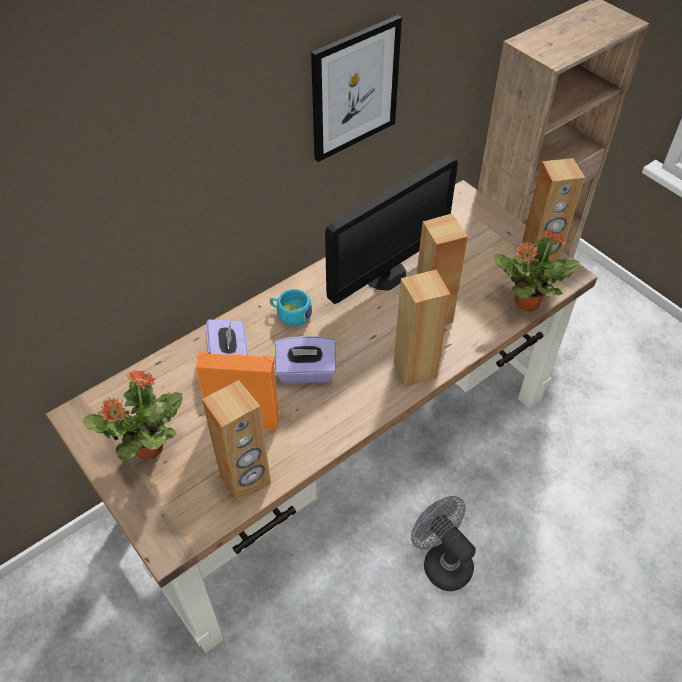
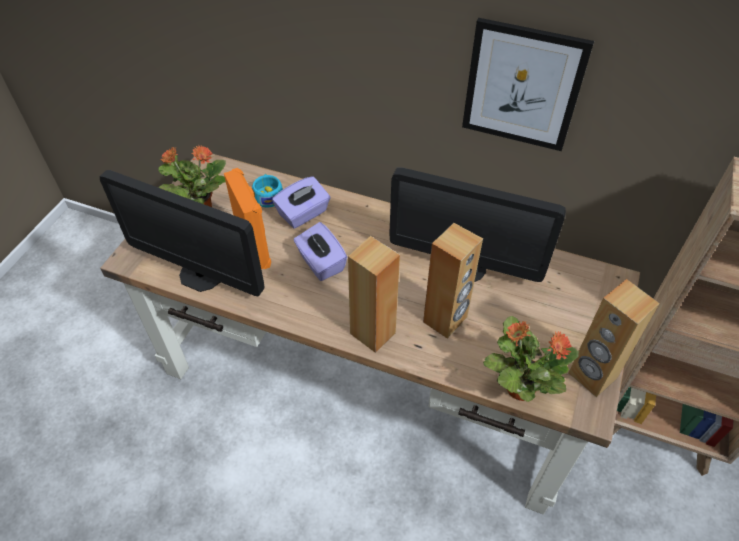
camera: 60 degrees right, 0 degrees up
brown speaker [202,380,271,503] -> monitor [100,170,265,297]
turquoise cup [270,289,312,326] -> turquoise cup moved to [252,174,283,207]
grey fan [411,496,476,591] -> none

